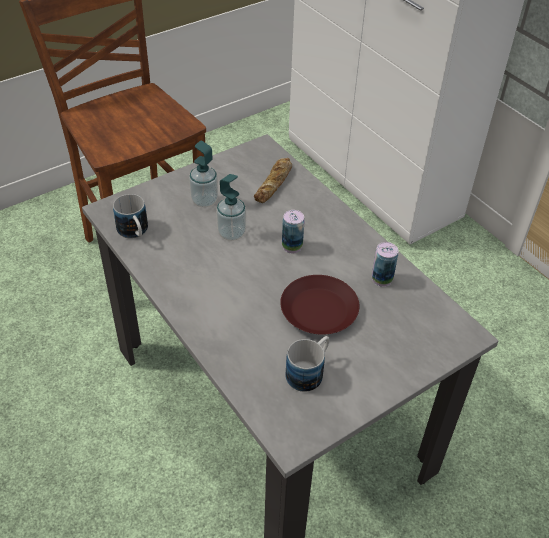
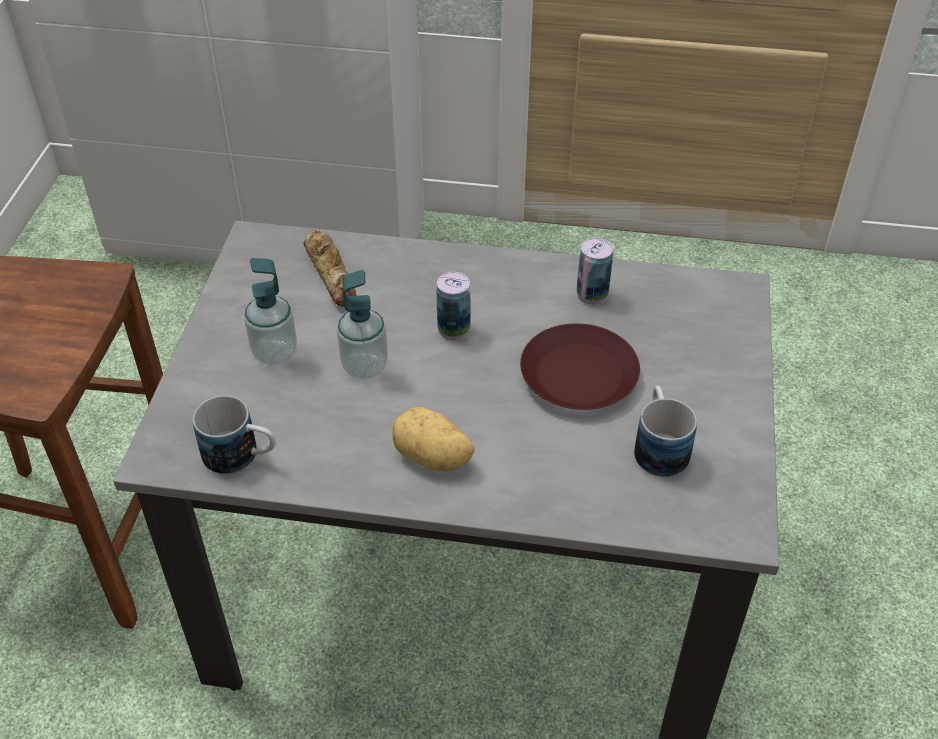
camera: 45 degrees left, 0 degrees up
none -> potato [392,407,475,471]

